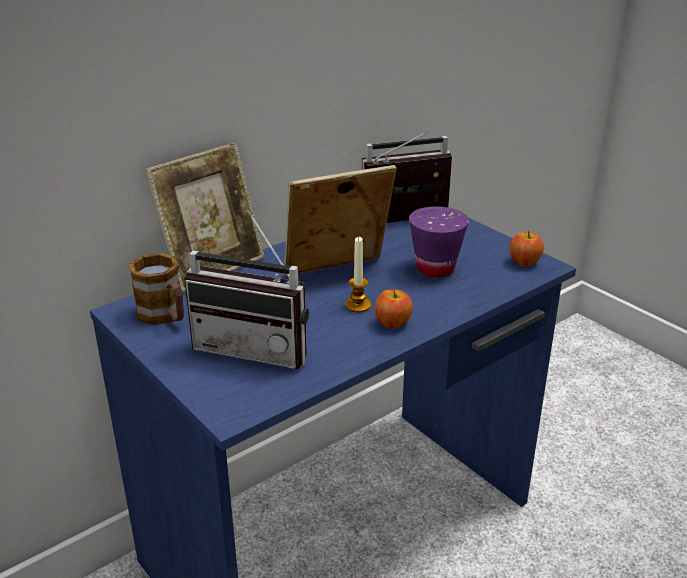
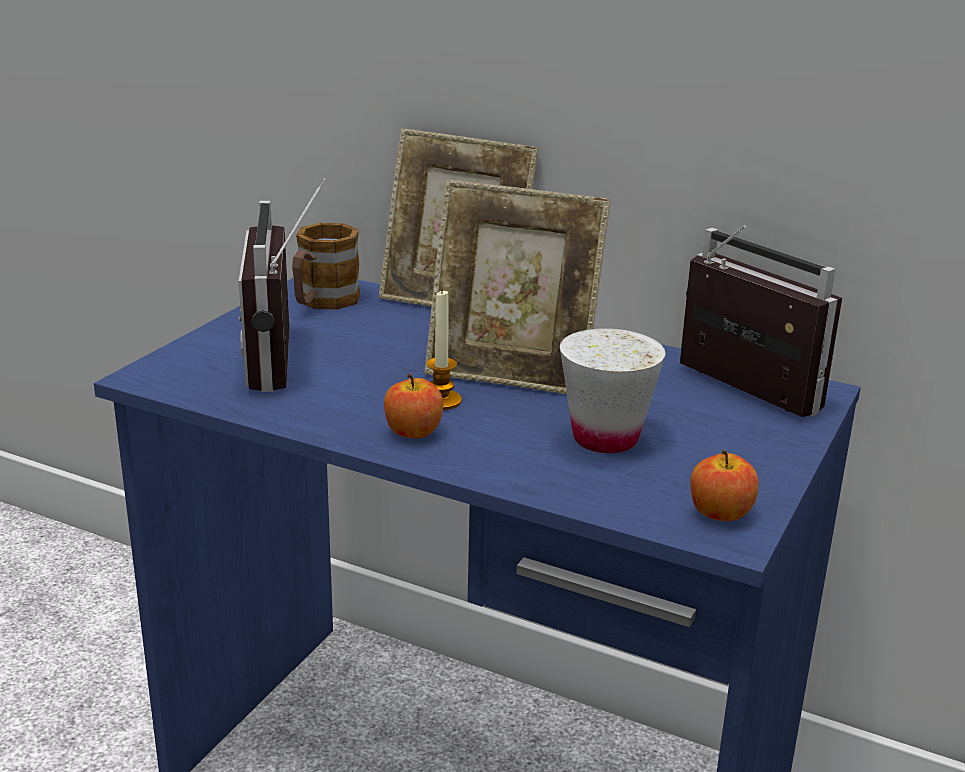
camera: 65 degrees right, 5 degrees down
picture frame [283,165,397,276] -> picture frame turned 150 degrees clockwise [425,179,611,394]
purple cup [409,206,469,278] -> white cup [560,328,665,453]

